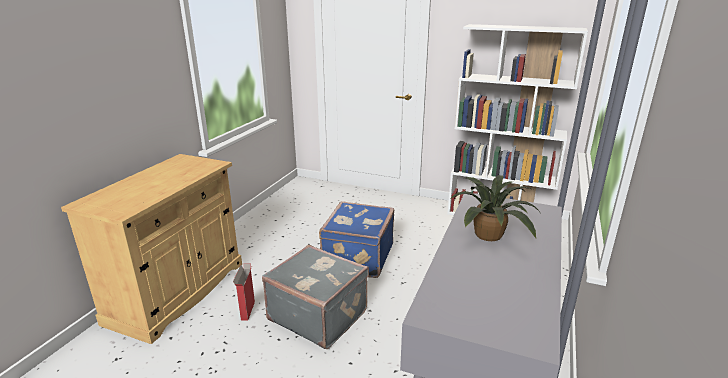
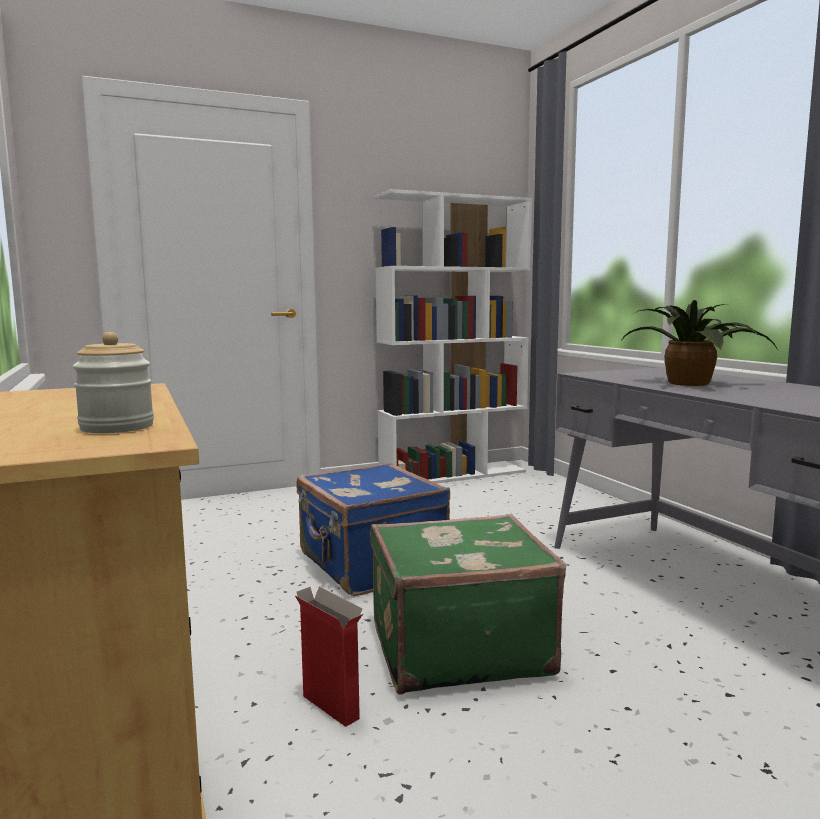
camera: 45 degrees left, 15 degrees down
grey suitcase [262,245,369,349] -> green suitcase [371,514,566,695]
none -> jar [73,332,154,433]

